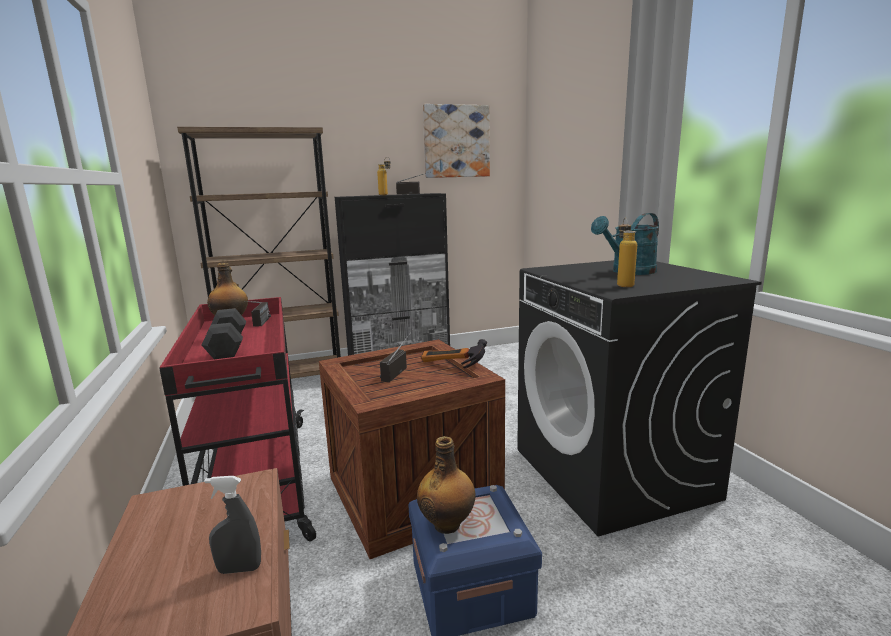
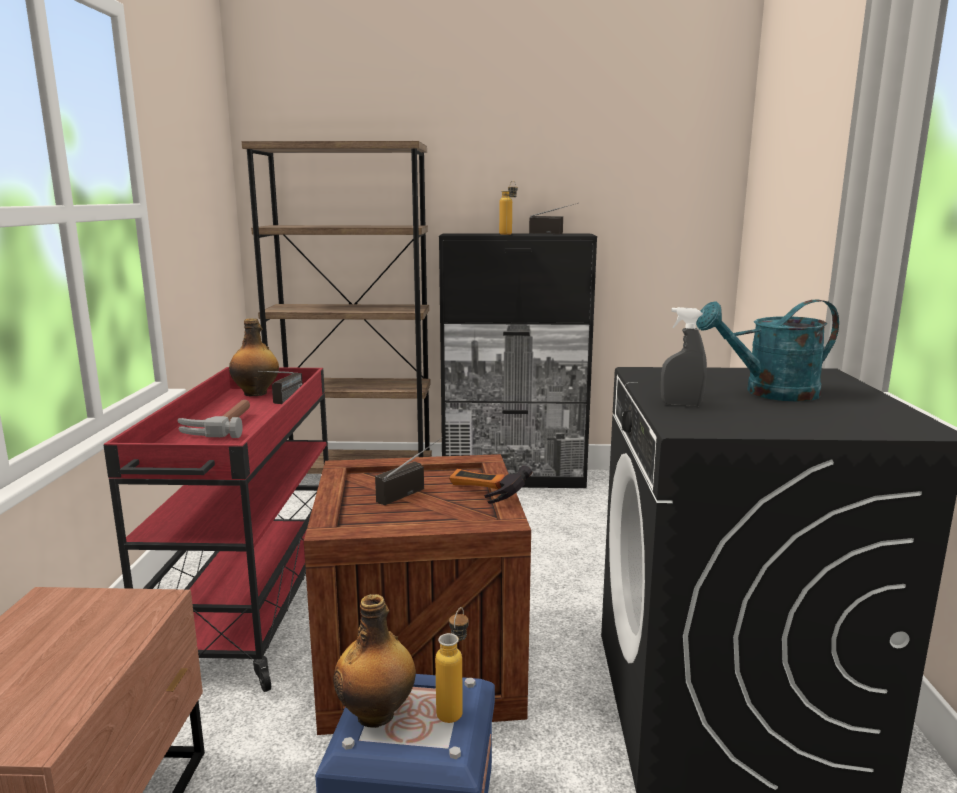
camera: 20 degrees right, 0 degrees up
black dumbbell [201,308,246,359] -> hammer [177,400,250,438]
grey spray bottle [205,476,261,574] -> grey spray bottle moved to [661,307,707,407]
picture [423,104,490,178] -> none
bottle [617,218,637,287] -> bottle moved to [435,607,468,723]

